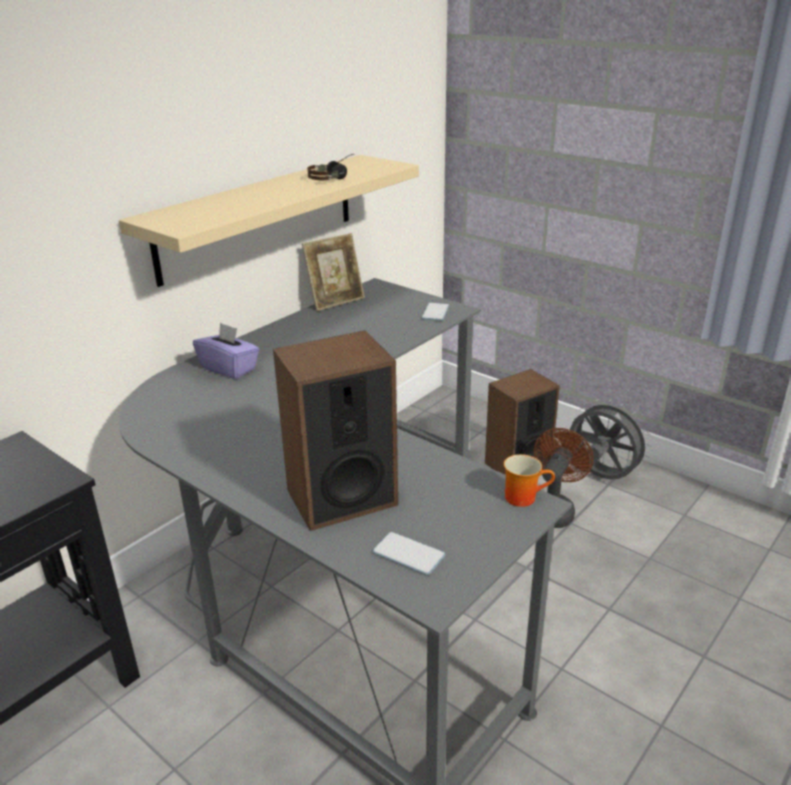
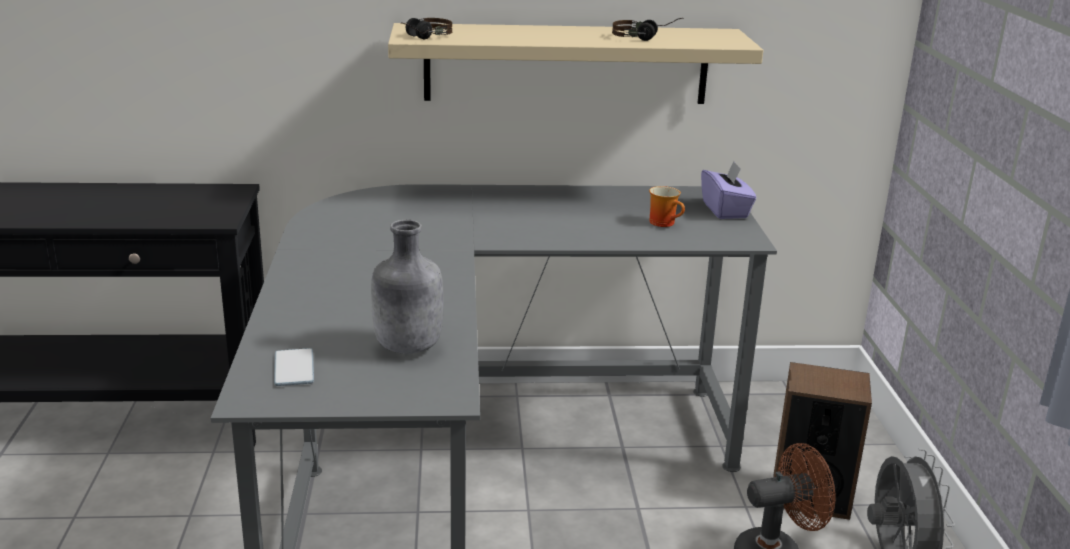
camera: 45 degrees right, 5 degrees down
purple tissue box [193,322,260,379] -> purple tissue box moved to [701,161,757,219]
speaker [273,330,398,531] -> none
picture frame [302,233,365,311] -> none
phone [421,303,449,321] -> none
mug [504,454,555,507] -> mug moved to [649,186,685,227]
none -> grey bottle [371,220,444,354]
none -> headphones [402,18,452,39]

